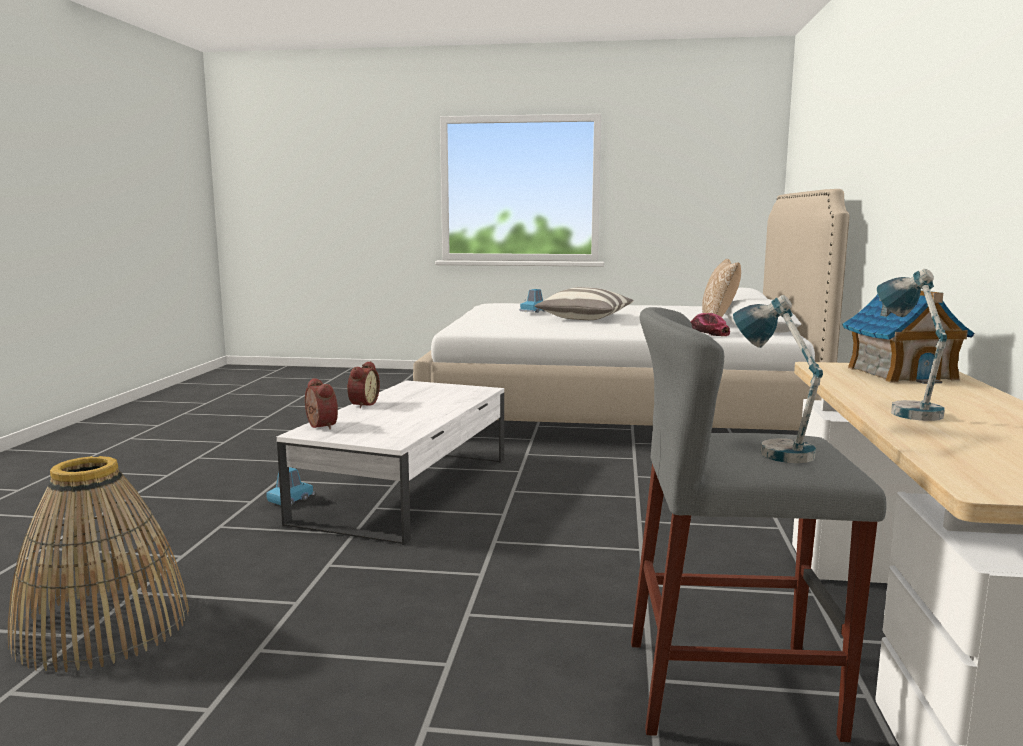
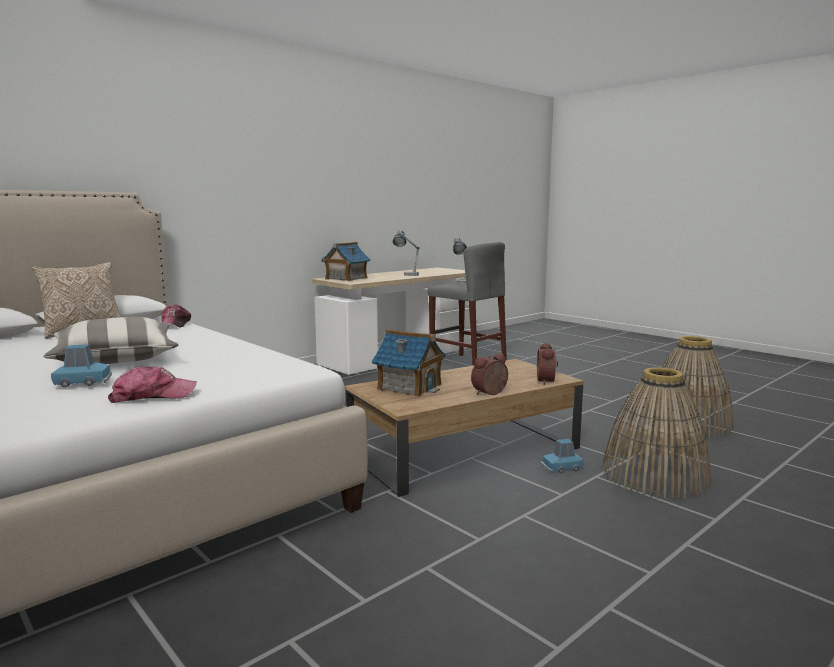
camera: 140 degrees left, 0 degrees up
white coffee table [277,380,504,545] -> brown coffee table [346,359,584,497]
none -> cap [108,366,197,403]
none -> toy house [372,329,445,397]
none -> basket [602,367,711,499]

